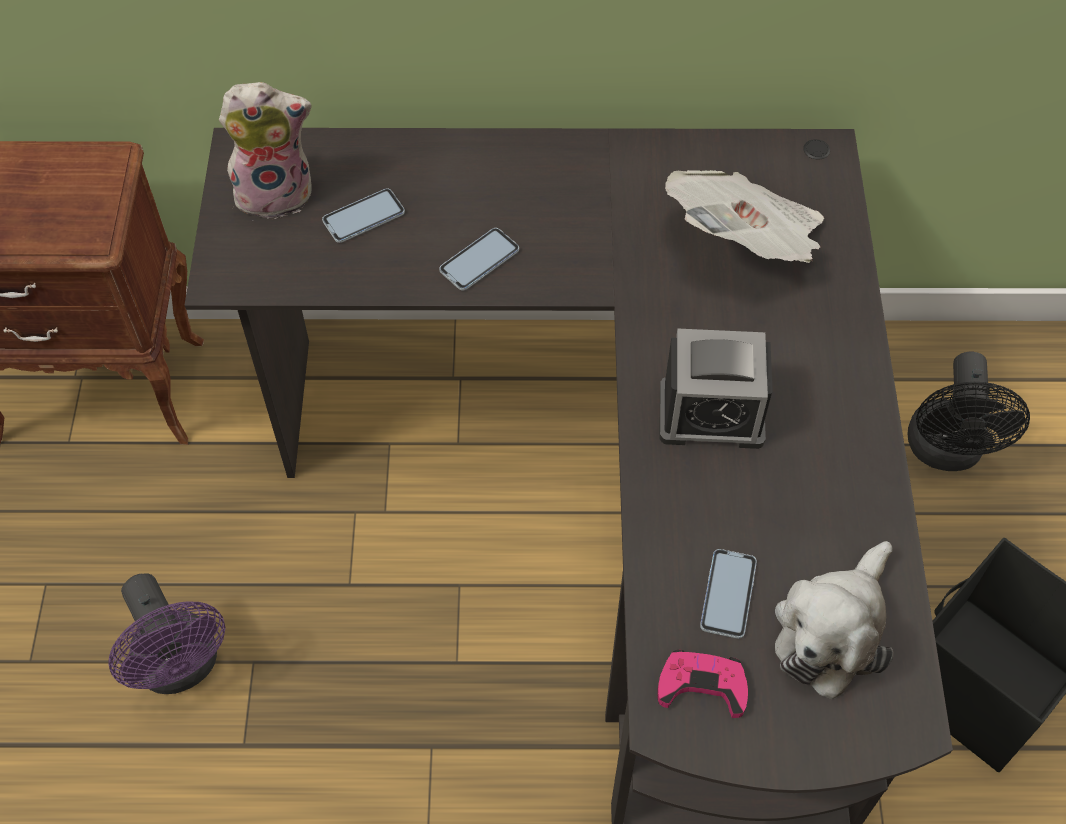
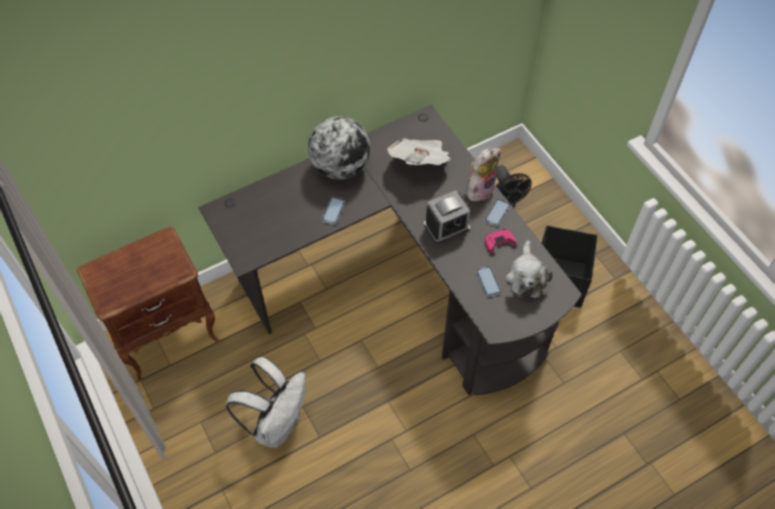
camera: 30 degrees left, 0 degrees up
purple fan [108,573,225,694] -> white backpack [226,357,306,448]
plush toy [219,82,312,219] -> plush toy moved to [466,148,501,202]
phone [322,188,405,243] -> phone moved to [484,198,510,227]
pink game controller [657,650,748,718] -> pink game controller moved to [485,229,517,253]
none -> globe [308,116,370,179]

